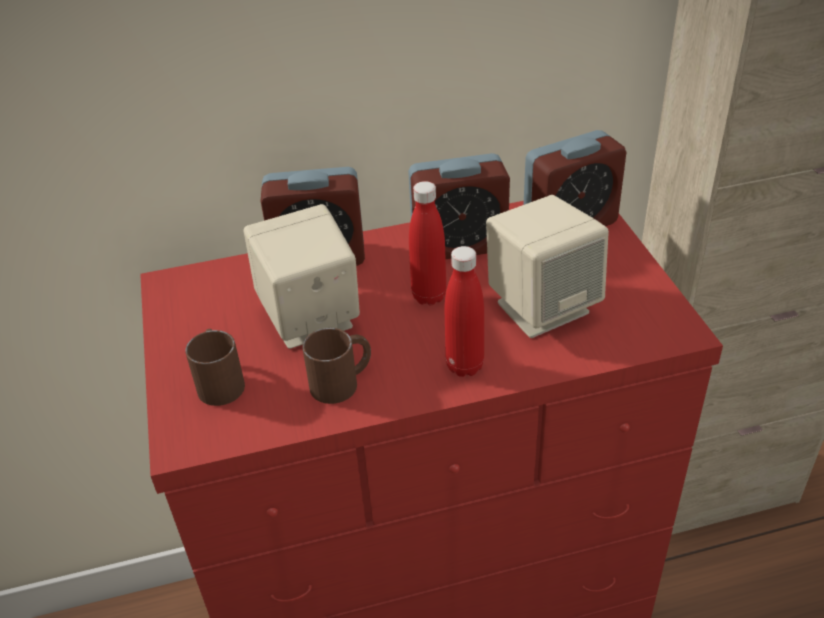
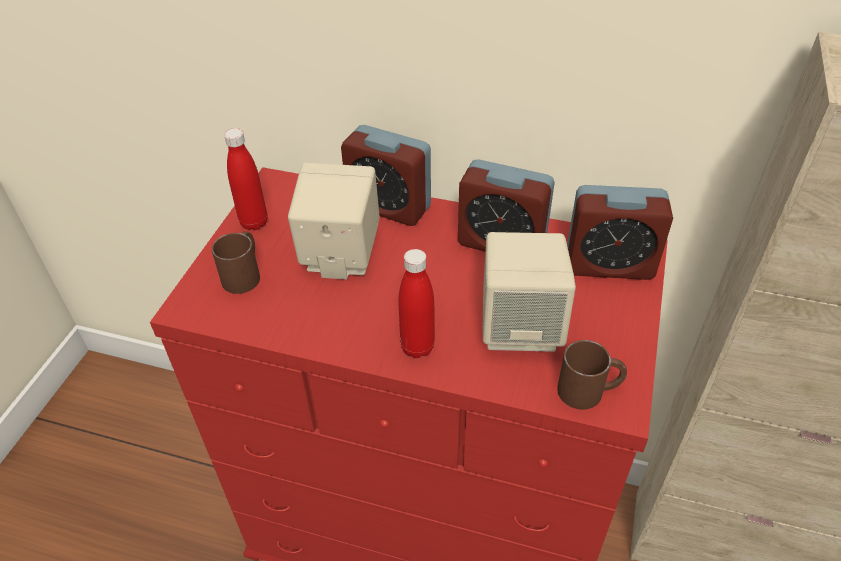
camera: 30 degrees right, 5 degrees up
brown mug [302,328,371,404] -> brown mug moved to [557,340,627,410]
red bottle [409,181,446,305] -> red bottle moved to [224,128,267,230]

